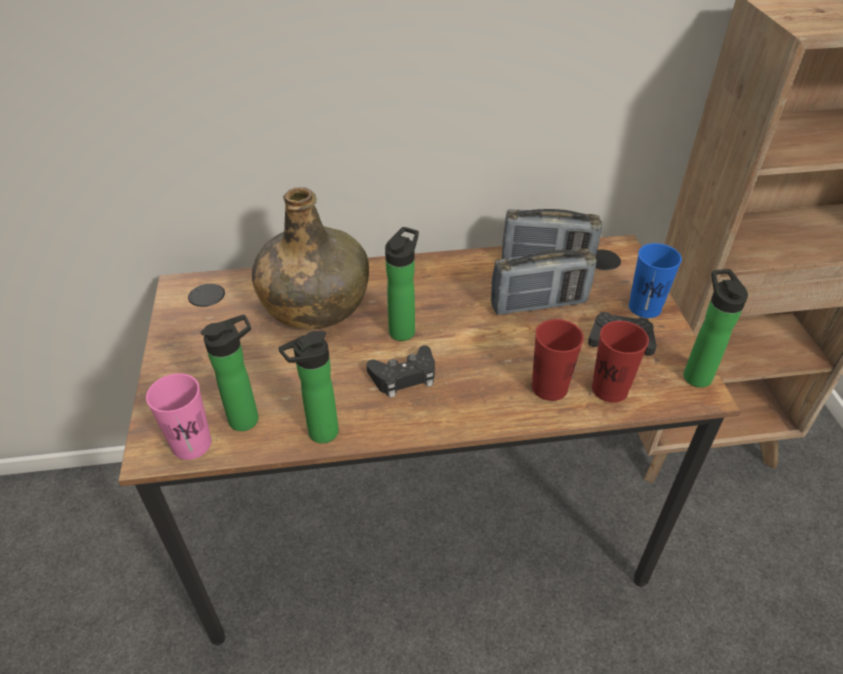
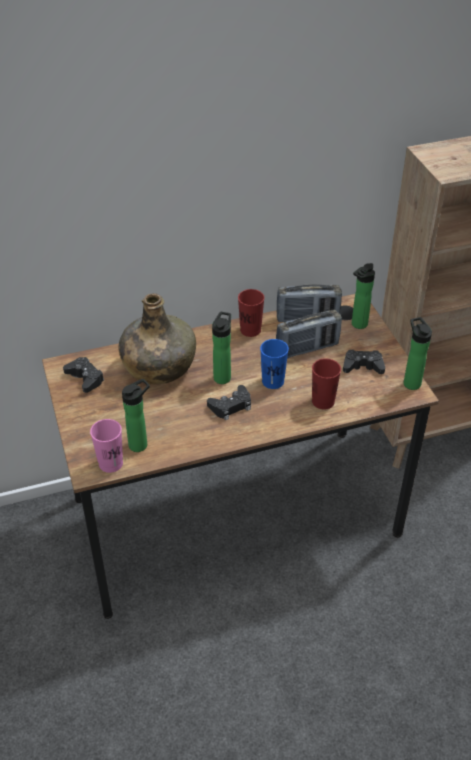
camera: 10 degrees left, 0 degrees up
bottle [279,331,339,443] -> bottle moved to [352,263,375,329]
red cup [592,321,649,403] -> red cup moved to [238,289,265,337]
blue cup [629,243,682,318] -> blue cup moved to [260,339,289,389]
none -> black game controller [63,357,104,393]

